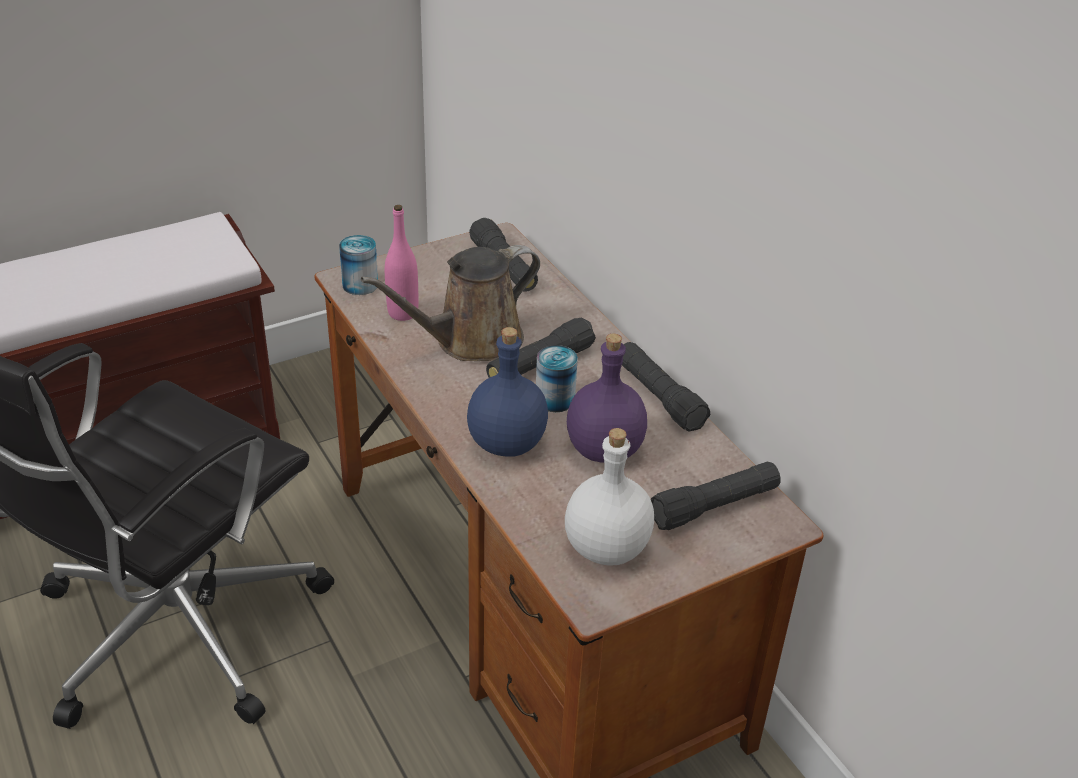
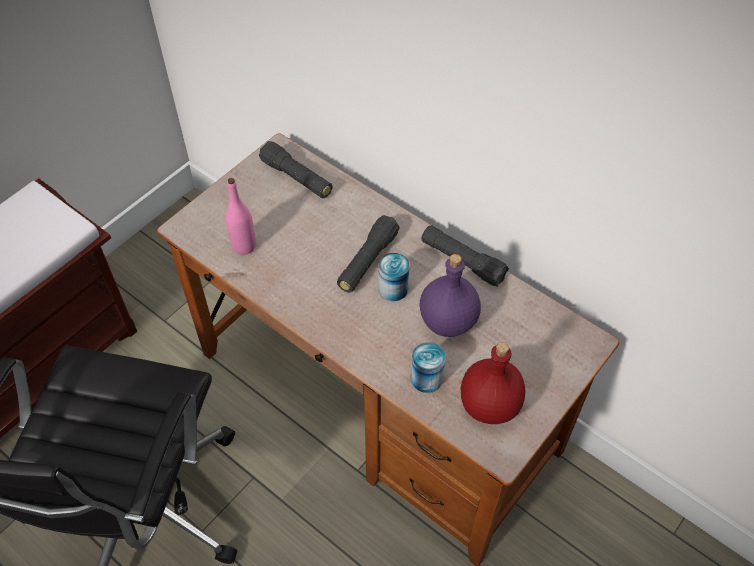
camera: 20 degrees left, 15 degrees up
can [339,235,378,295] -> can moved to [411,342,446,393]
brown watering can [361,245,540,361] -> none
blue bottle [467,327,548,456] -> none
white bottle [565,428,654,566] -> red bottle [461,342,525,424]
black flashlight [651,462,781,530] -> none

